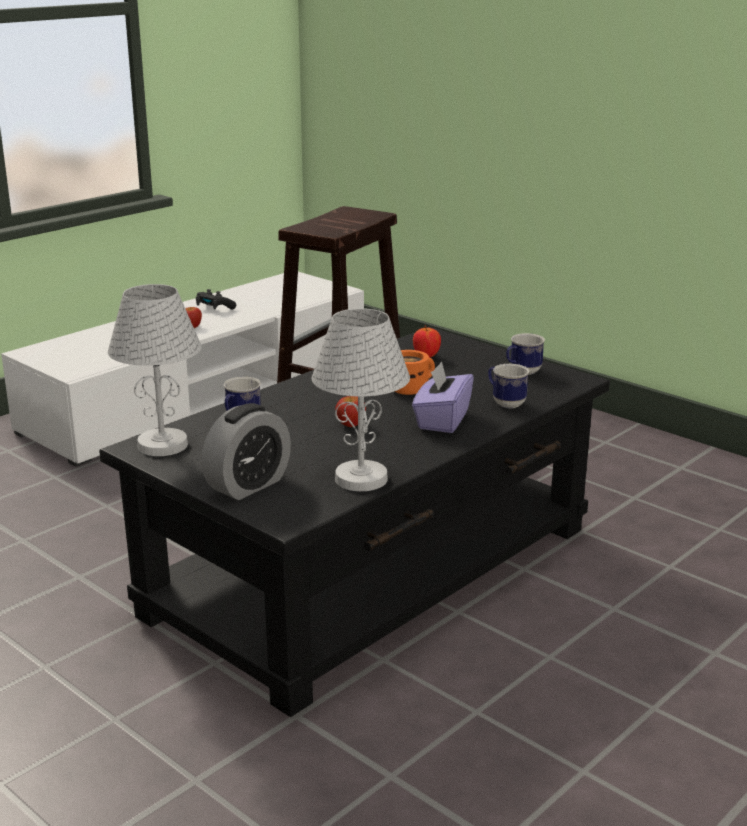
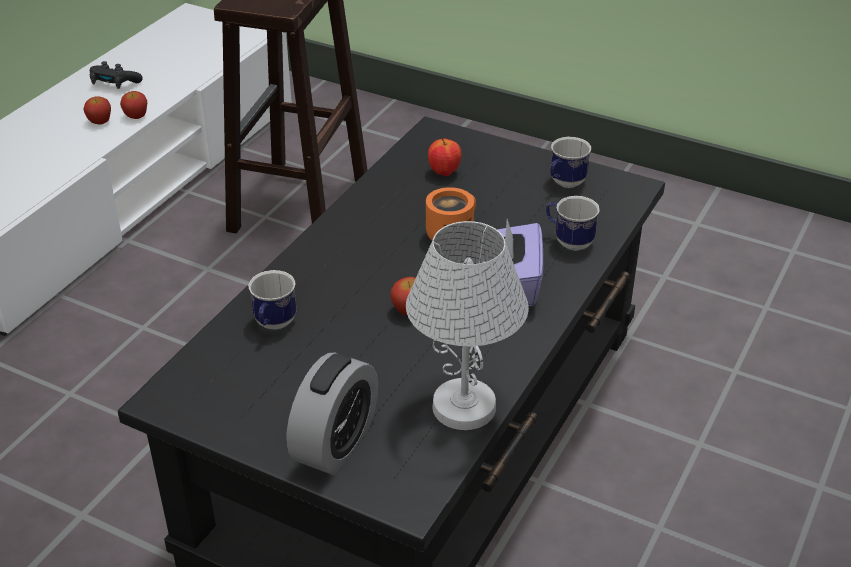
camera: 15 degrees left, 15 degrees up
white table lamp [108,284,202,456] -> none
none -> apple [120,91,147,119]

